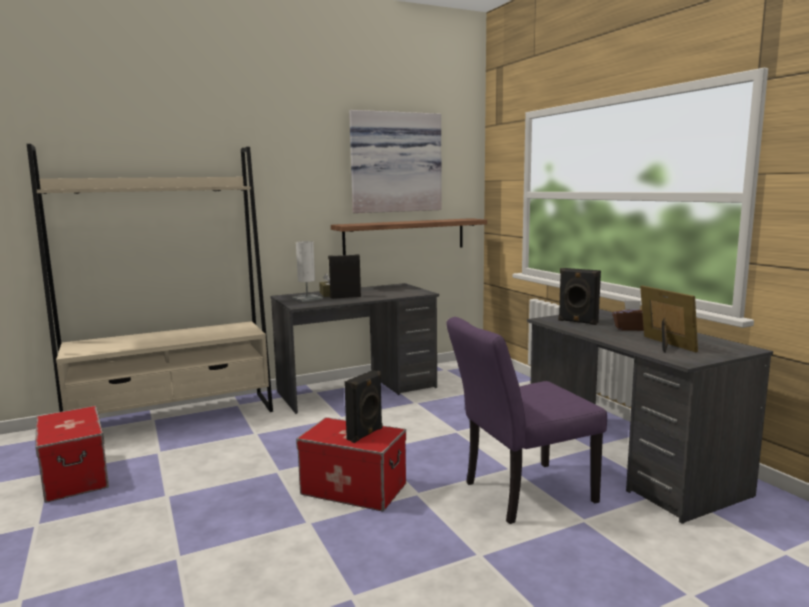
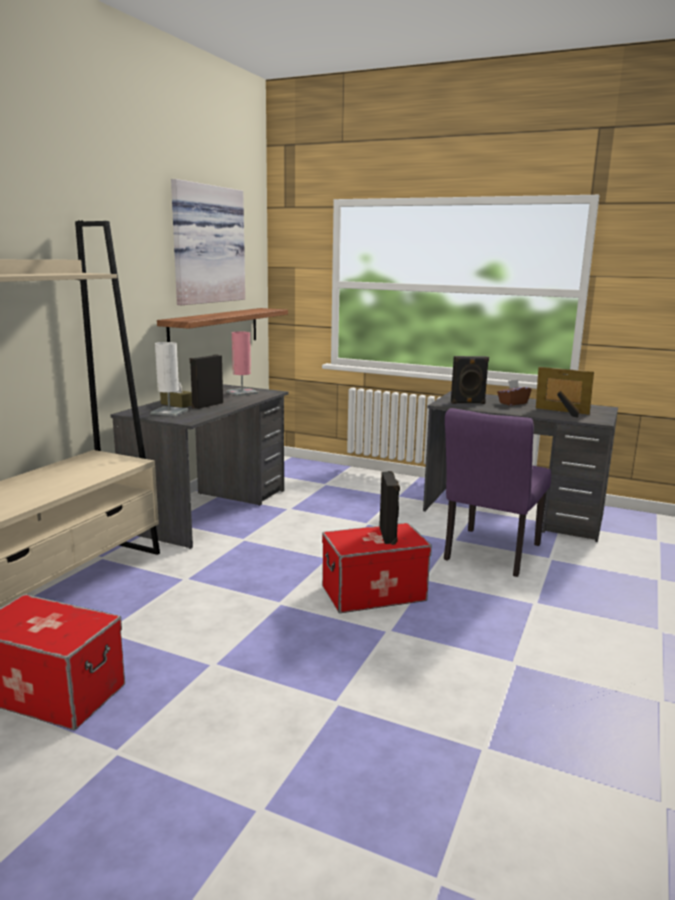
camera: 40 degrees left, 5 degrees up
none -> pink table lamp [226,332,259,396]

